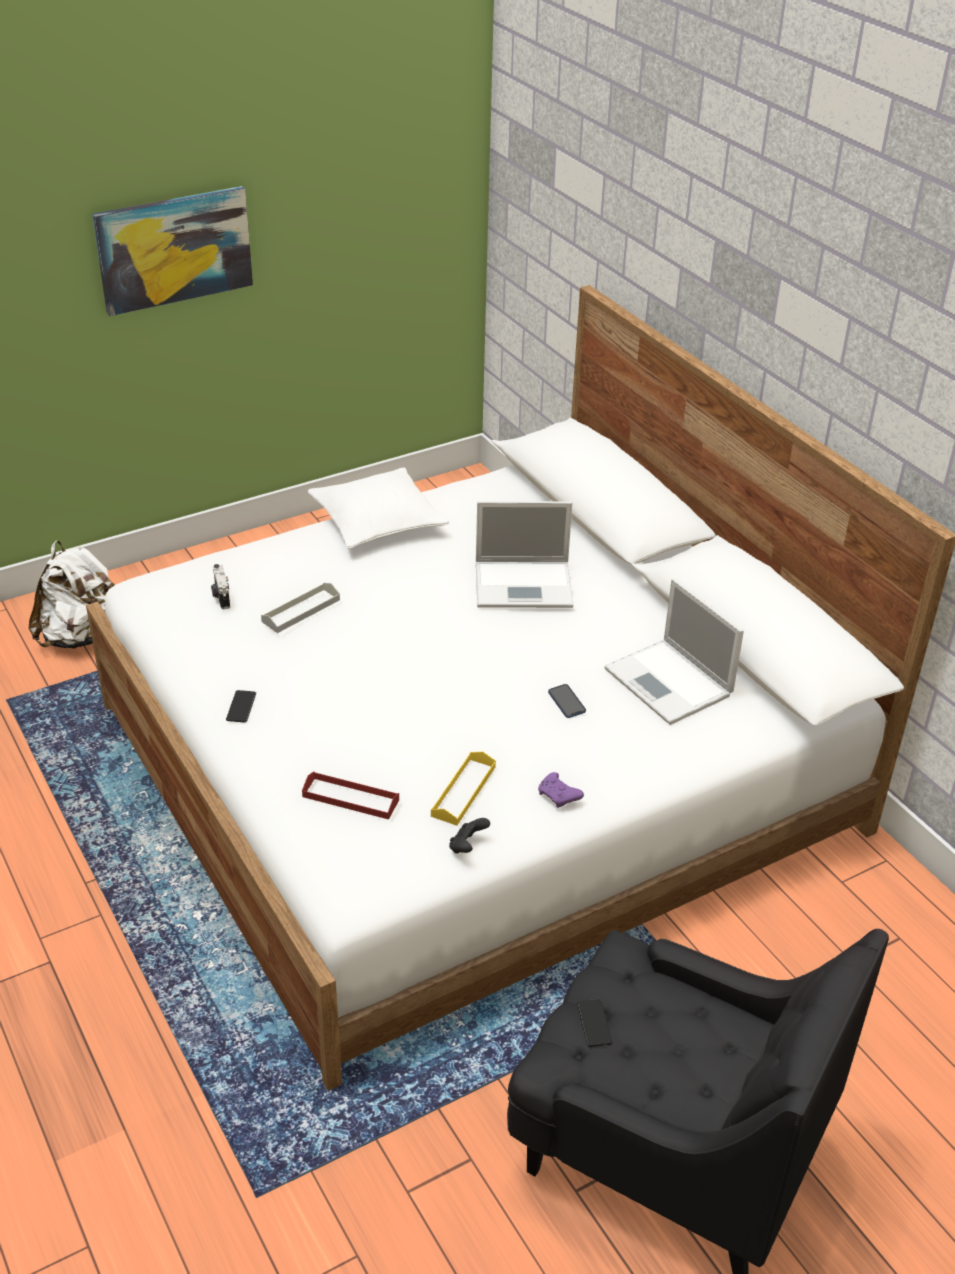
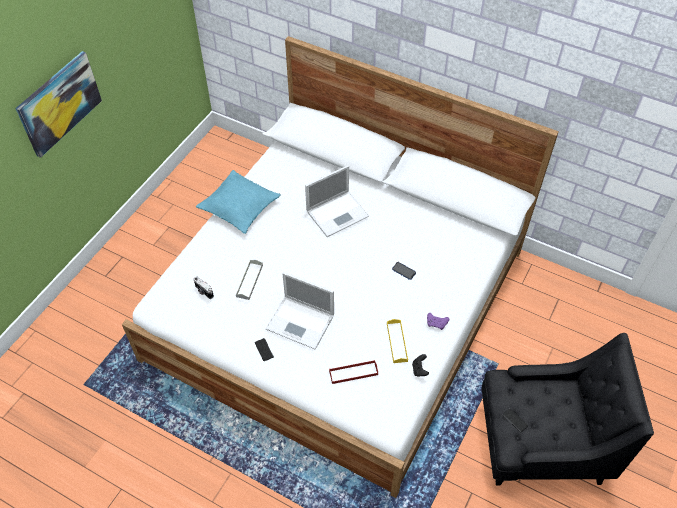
camera: 30 degrees left, 15 degrees up
white backpack [29,541,114,649] -> none
white pillow [308,467,449,549] -> turquoise pillow [196,170,281,234]
laptop [604,578,744,725] -> laptop moved to [266,272,334,350]

